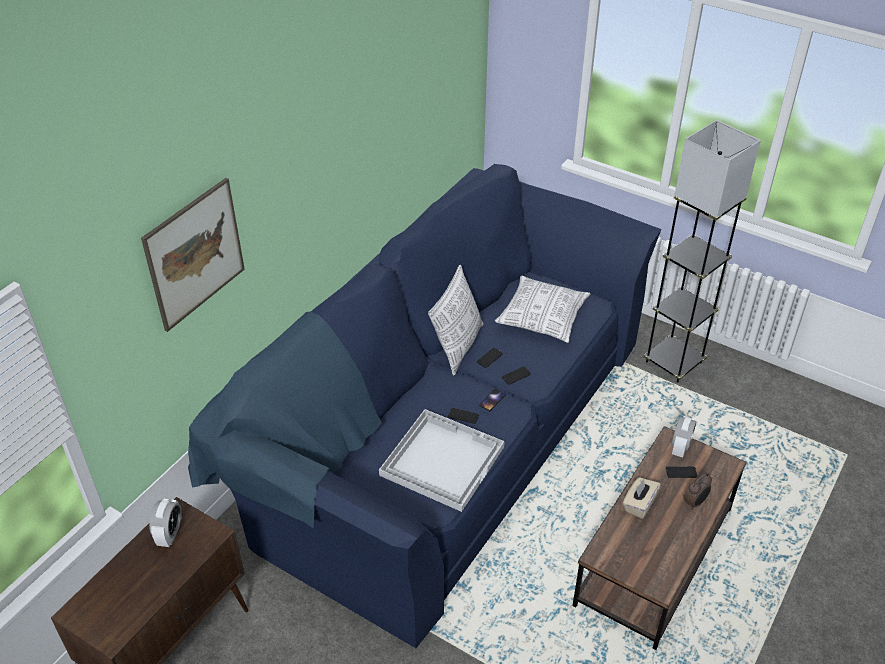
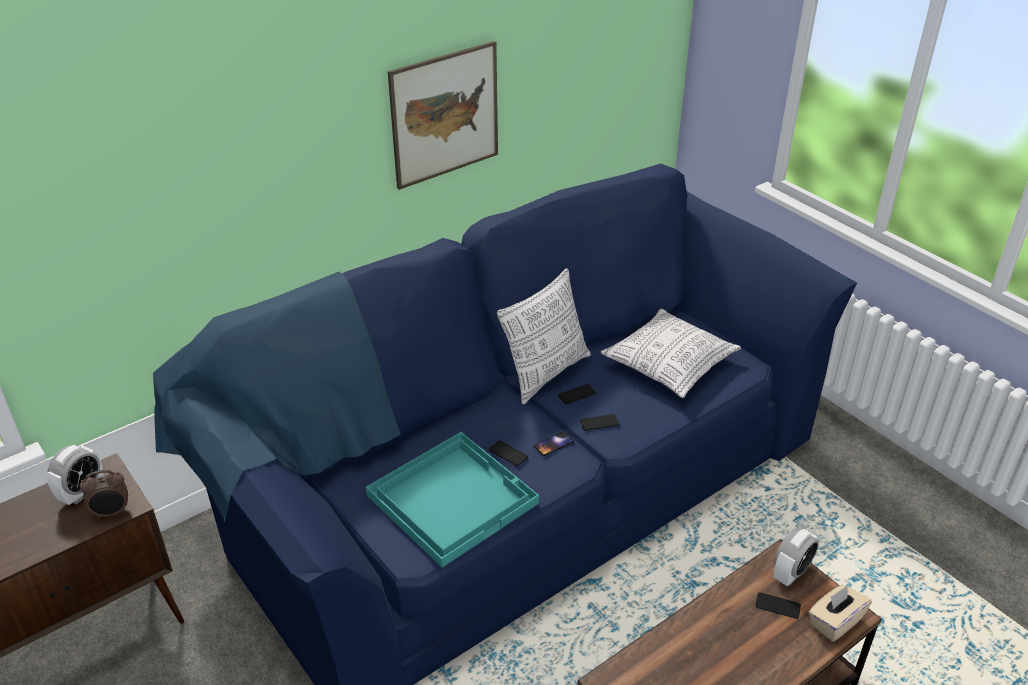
camera: 20 degrees right, 5 degrees down
picture [141,178,245,332] -> picture moved to [388,41,498,190]
white tray [379,409,505,512] -> turquoise tray [366,432,539,568]
beige tissue box [623,477,661,519] -> beige tissue box moved to [809,585,872,642]
grey floor lamp [644,120,761,382] -> none
alarm clock [683,474,712,510] -> alarm clock moved to [80,470,128,520]

